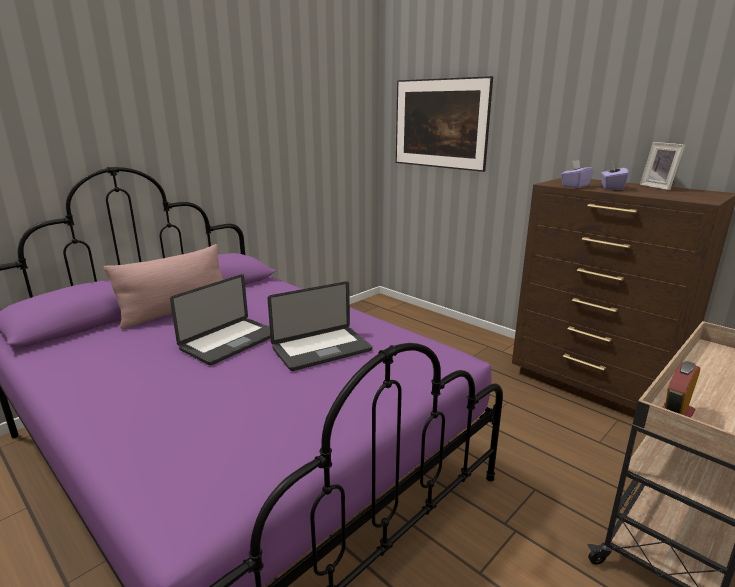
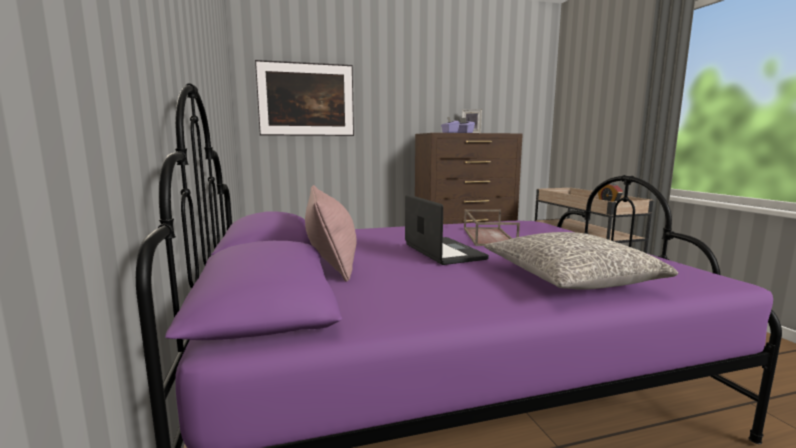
camera: 60 degrees left, 10 degrees down
laptop [267,281,372,371] -> brown tray [464,209,520,246]
none -> grey pillow [484,232,678,290]

